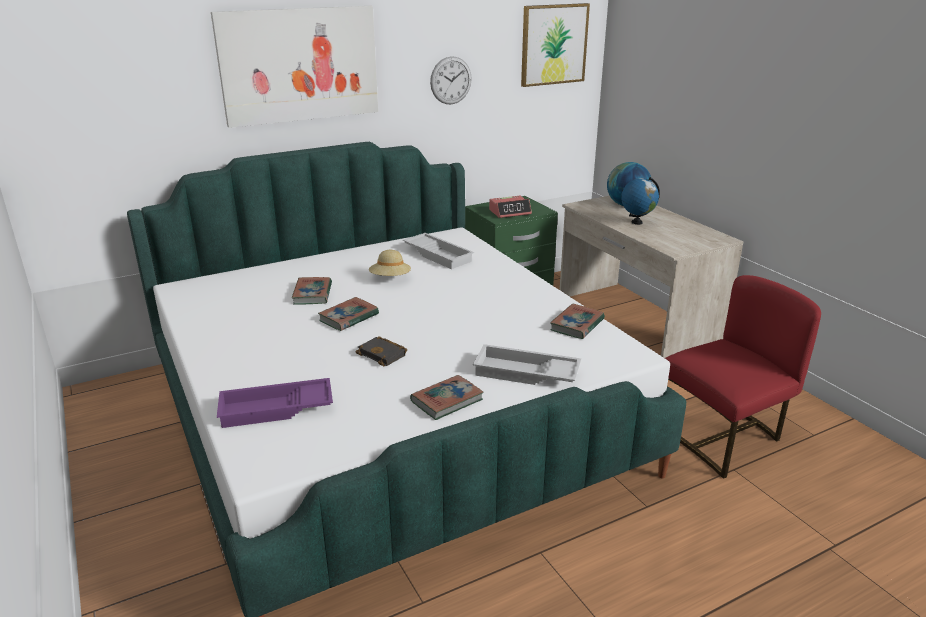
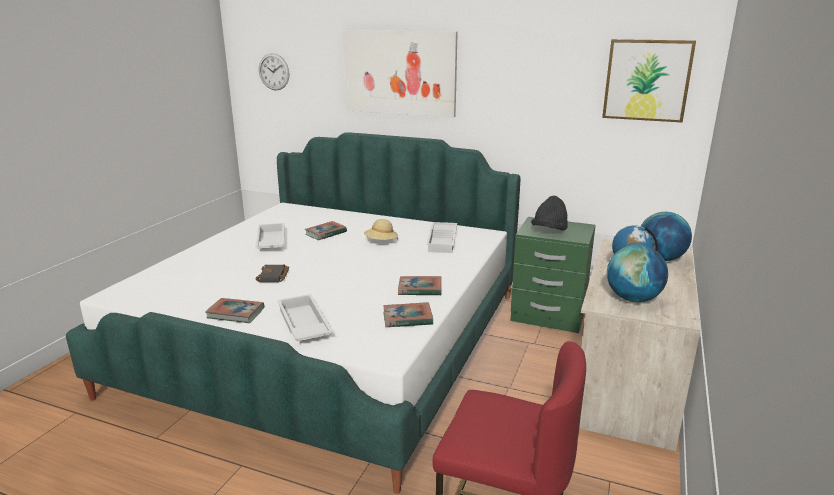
camera: 50 degrees right, 5 degrees down
purple tray [217,378,333,428] -> none
book [318,297,379,331] -> book moved to [398,276,442,296]
wall clock [430,56,472,104] -> wall clock moved to [259,53,289,91]
alarm clock [489,196,532,218] -> black hat [531,196,568,230]
none -> white tray [255,223,284,249]
none -> globe [607,245,668,302]

